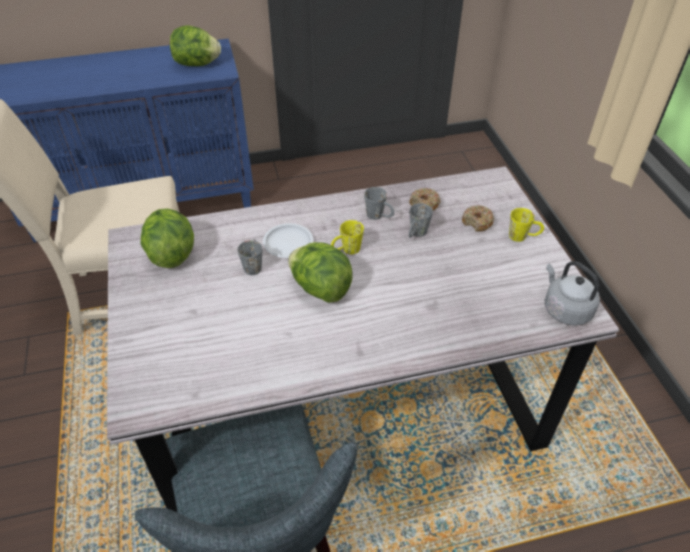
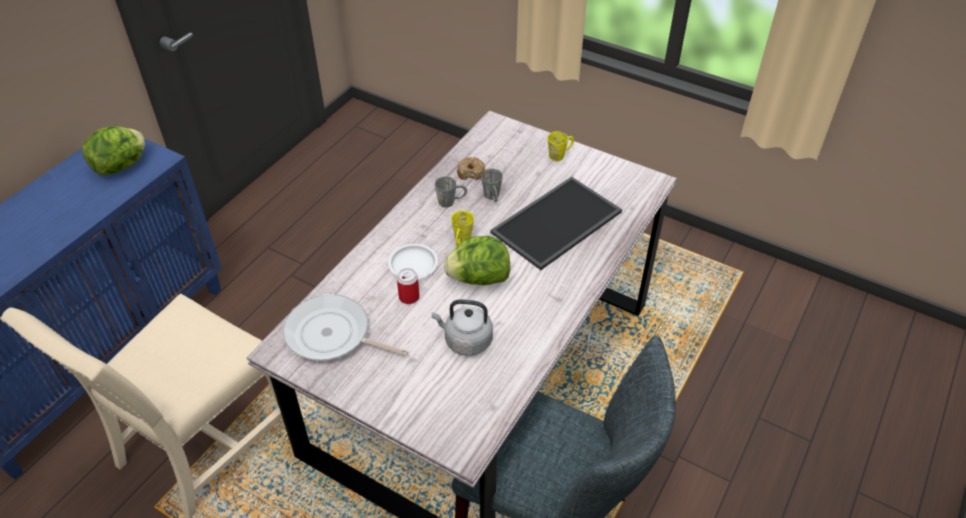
camera: 45 degrees left, 0 degrees up
lettuce [141,208,194,268] -> frying pan [283,294,409,361]
grey mug [237,239,262,275] -> can [397,268,419,304]
donut [462,205,494,232] -> none
grey kettle [545,261,600,326] -> grey kettle moved to [432,299,493,356]
none -> tray [490,177,622,270]

